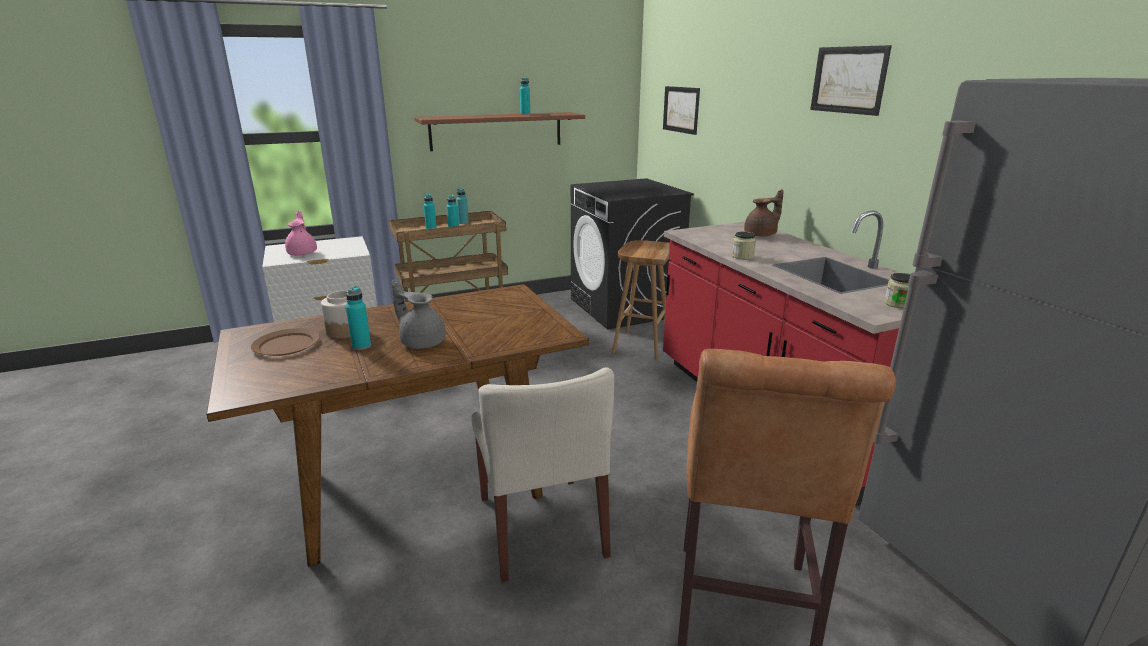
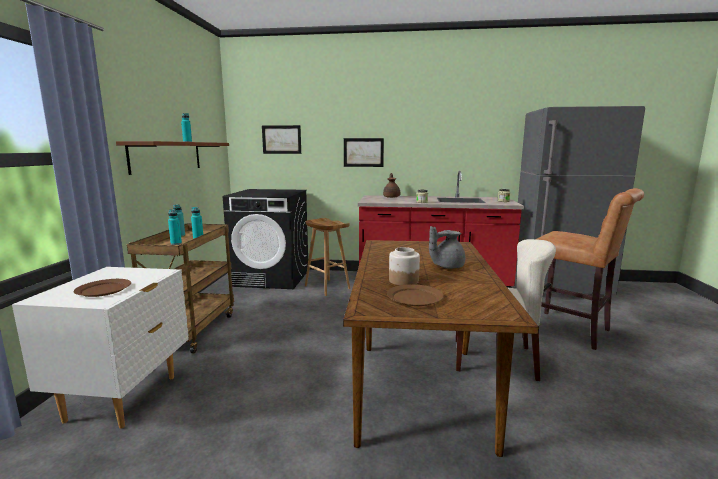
camera: 60 degrees left, 10 degrees down
pink teapot [285,210,317,256] -> brown plate [74,279,131,297]
turquoise bottle [346,286,371,350] -> none
picture [810,45,892,116] -> picture moved to [344,138,384,167]

